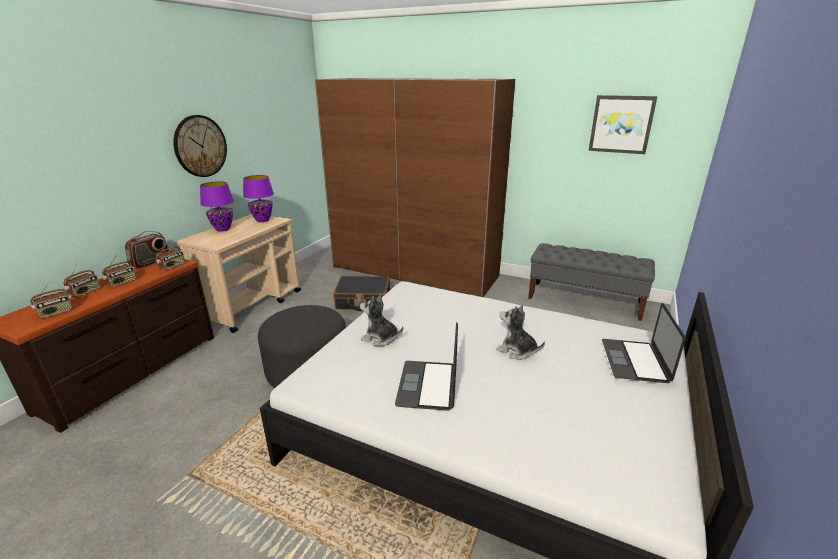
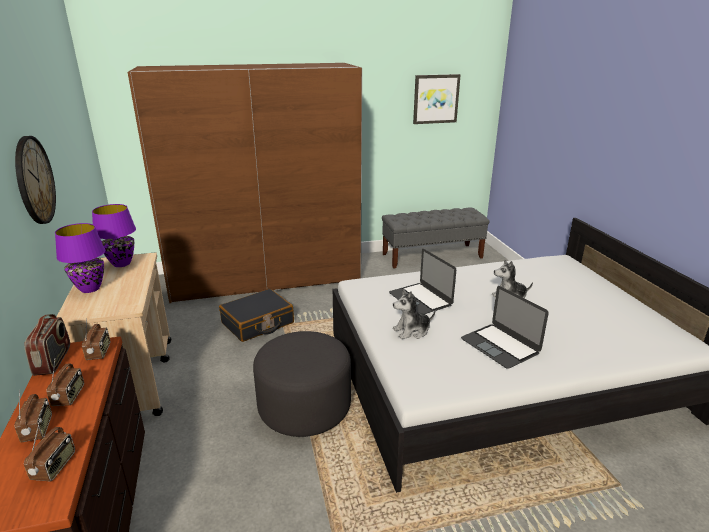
camera: 40 degrees left, 0 degrees up
laptop [602,303,686,383] -> laptop moved to [389,249,456,314]

